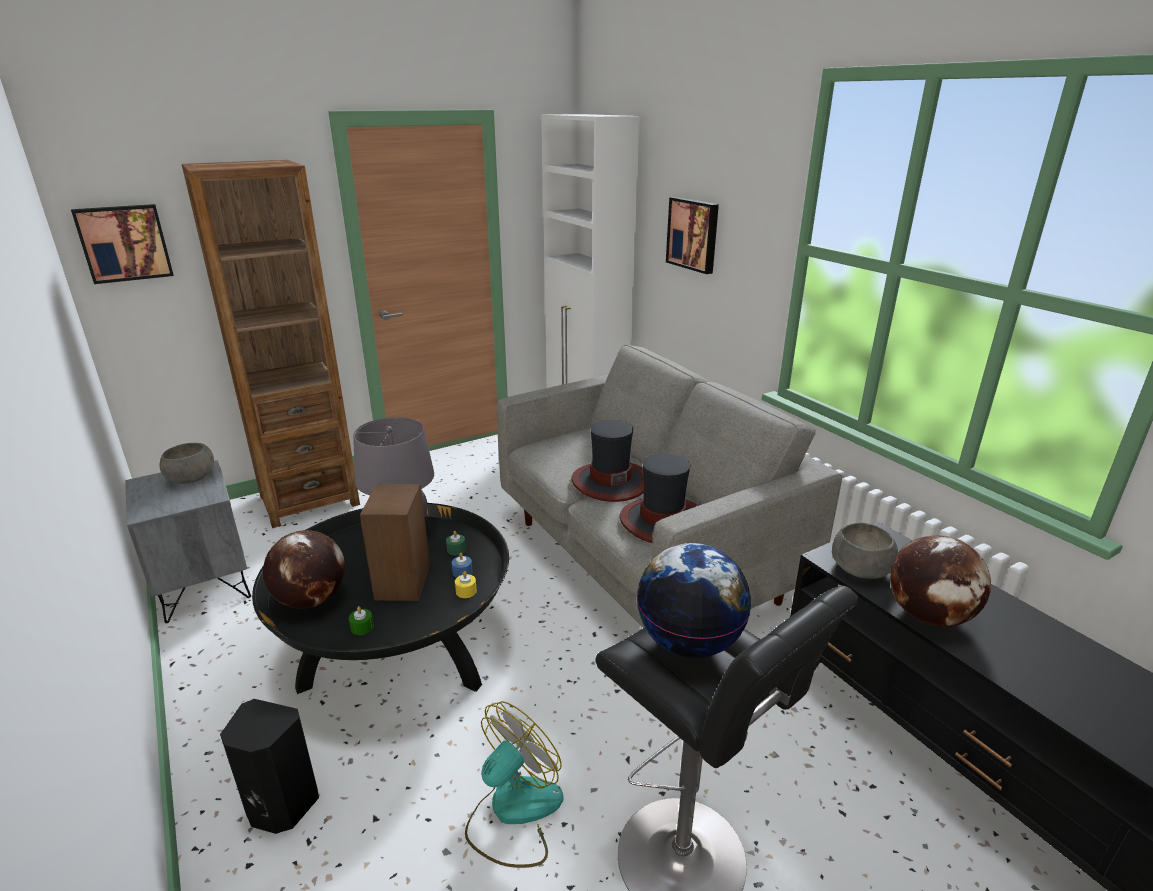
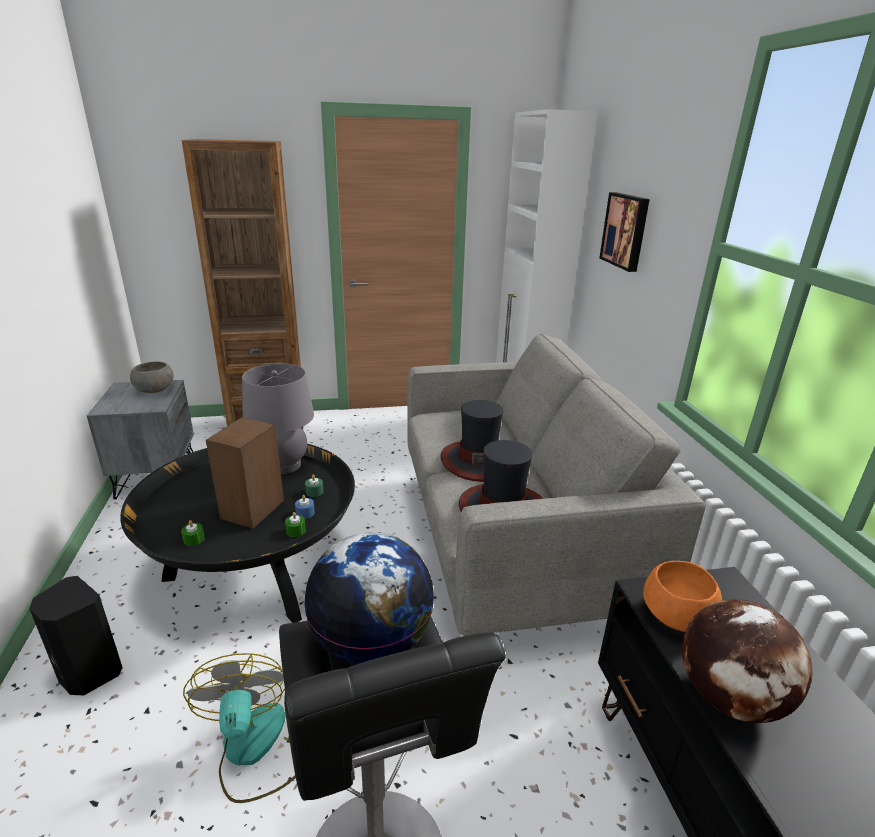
camera: 20 degrees right, 0 degrees up
picture [71,204,174,284] -> none
globe [263,530,345,608] -> none
yellow candle [455,571,477,598] -> green candle [285,512,306,537]
fan [465,701,563,868] -> fan turned 75 degrees counterclockwise [183,653,296,803]
grey bowl [832,523,898,579] -> orange bowl [643,561,722,632]

